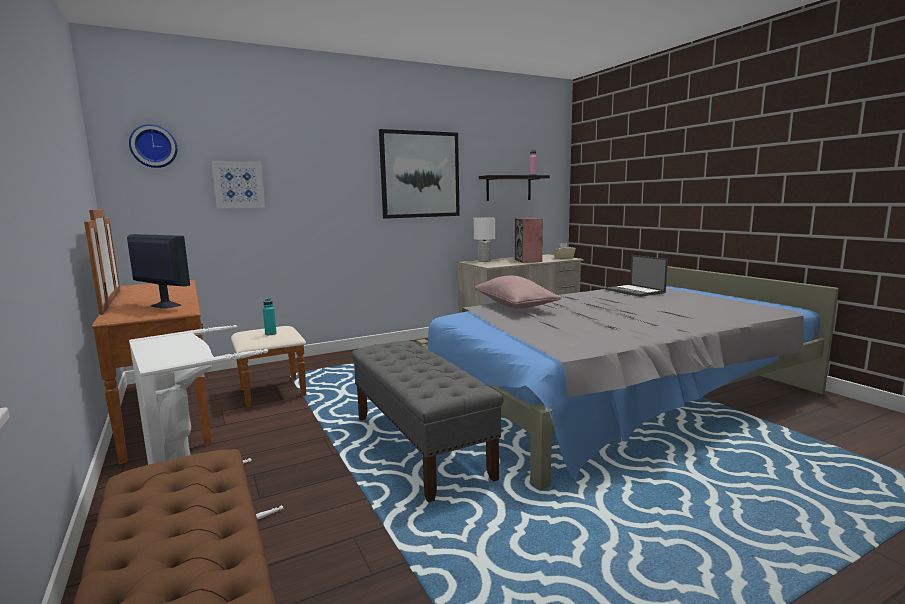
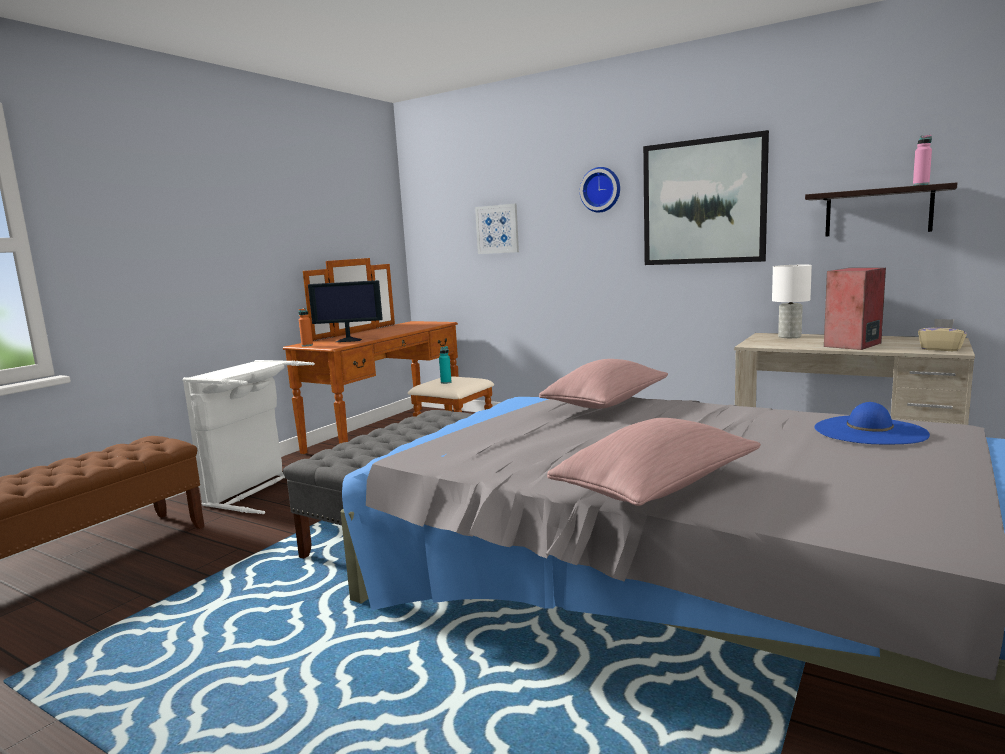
camera: 60 degrees right, 0 degrees up
monitor [127,234,190,309] -> monitor turned 90 degrees clockwise [308,280,383,342]
wall clock [129,124,177,168] -> wall clock moved to [580,167,620,213]
laptop [605,255,668,297] -> blue hat [814,402,930,444]
none -> orange bottle [298,308,313,346]
none -> pink pillow [547,418,761,506]

